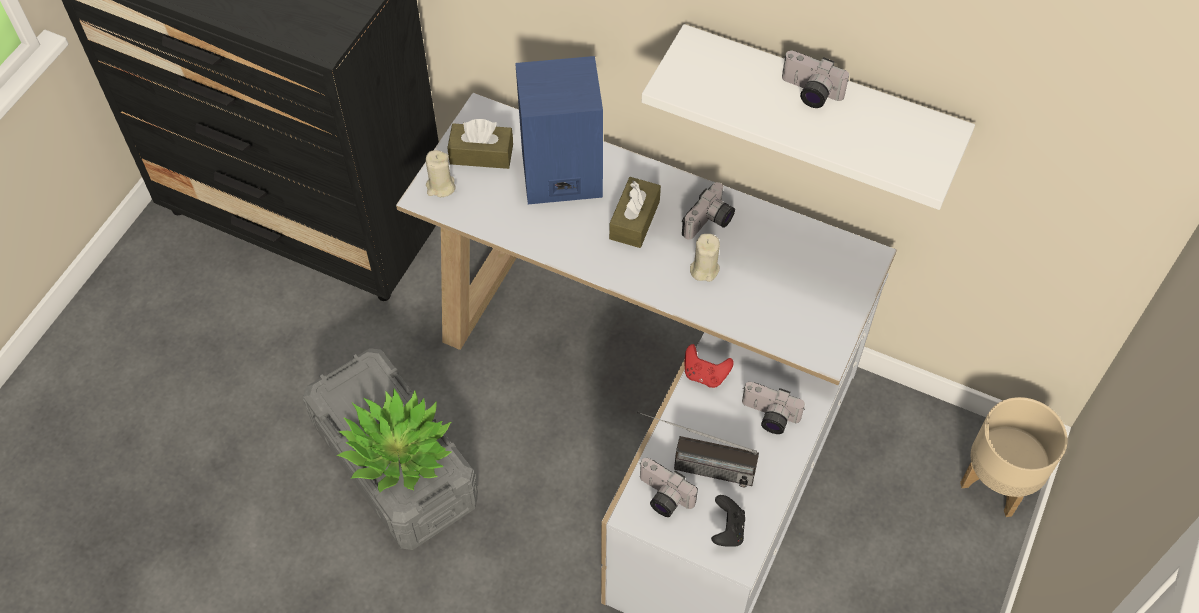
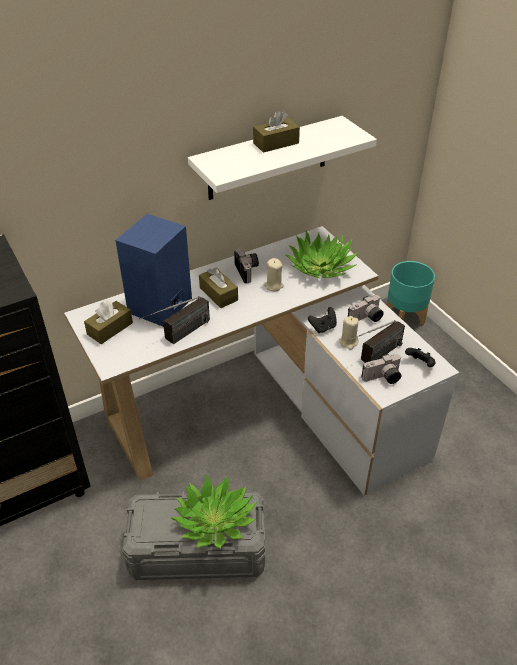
camera: 55 degrees left, 15 degrees down
beige candle [426,150,456,197] -> beige candle moved to [339,316,358,350]
red game controller [685,344,734,388] -> black game controller [308,307,337,333]
camera [782,51,849,108] -> brown tissue box [253,111,300,153]
beige planter [960,397,1068,517] -> turquoise planter [386,261,435,325]
none -> radio [139,296,210,344]
none -> potted plant [285,231,359,278]

